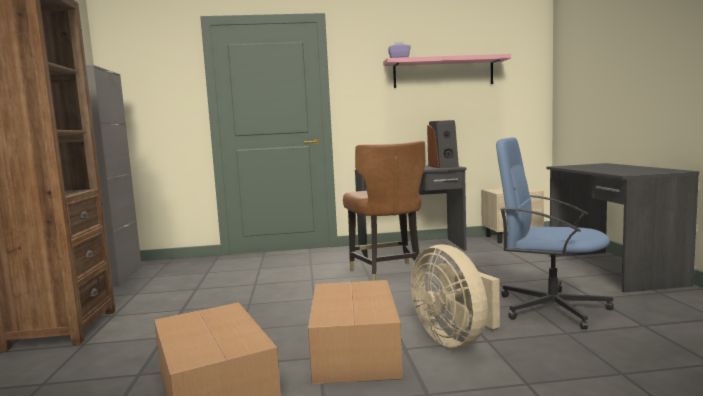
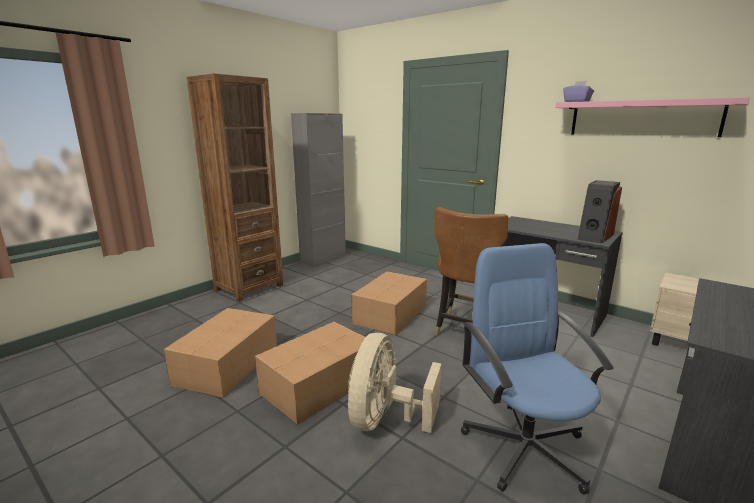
camera: 45 degrees right, 10 degrees up
none -> cardboard box [351,271,427,335]

